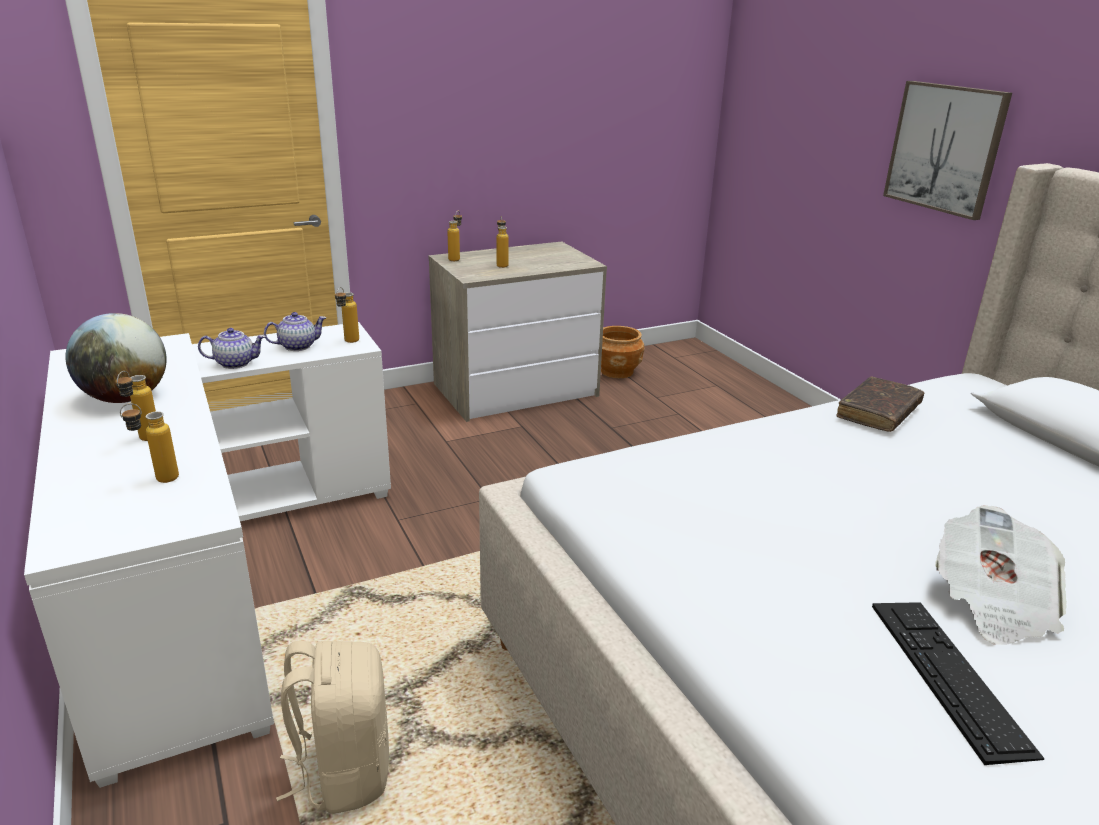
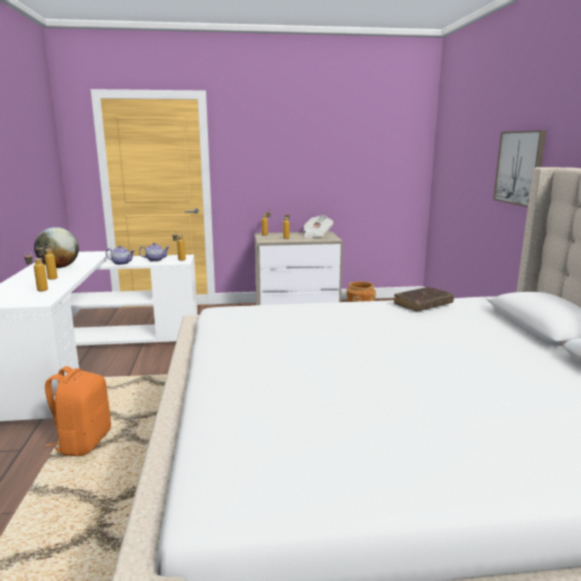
camera: 20 degrees right, 10 degrees down
beige backpack [276,641,389,813] -> orange backpack [45,366,111,456]
keyboard [872,602,1045,765] -> none
newspaper [935,505,1067,645] -> newspaper moved to [303,215,333,238]

